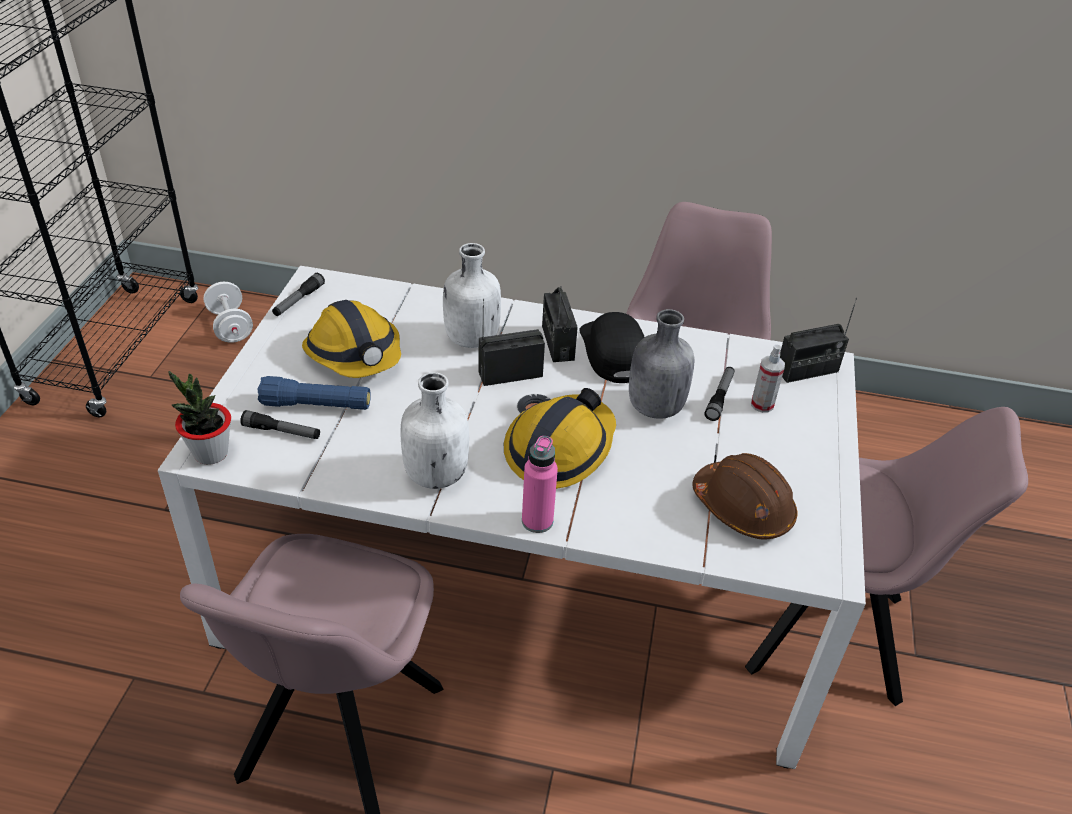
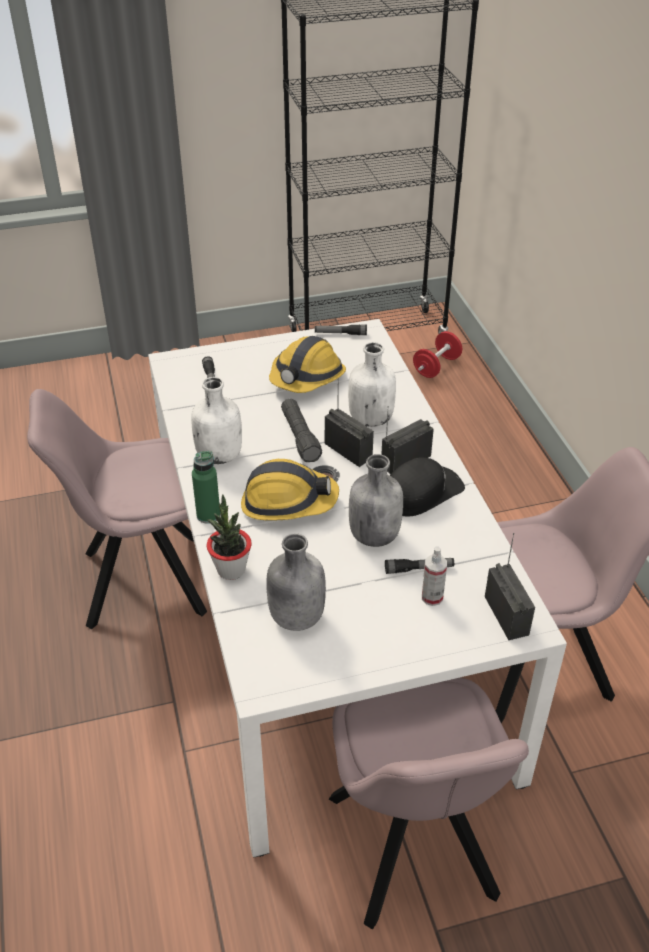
camera: 65 degrees right, 0 degrees up
potted plant [168,371,231,465] -> potted plant moved to [207,494,252,580]
white dumbbell [203,282,253,343] -> red dumbbell [413,331,462,378]
blue flashlight [257,376,371,410] -> none
pink bottle [522,436,558,533] -> green bottle [192,451,221,524]
brown hard hat [692,453,798,540] -> grey bottle [266,533,326,631]
radio [780,298,857,383] -> radio turned 150 degrees counterclockwise [485,533,535,640]
none -> black flashlight [281,399,322,462]

